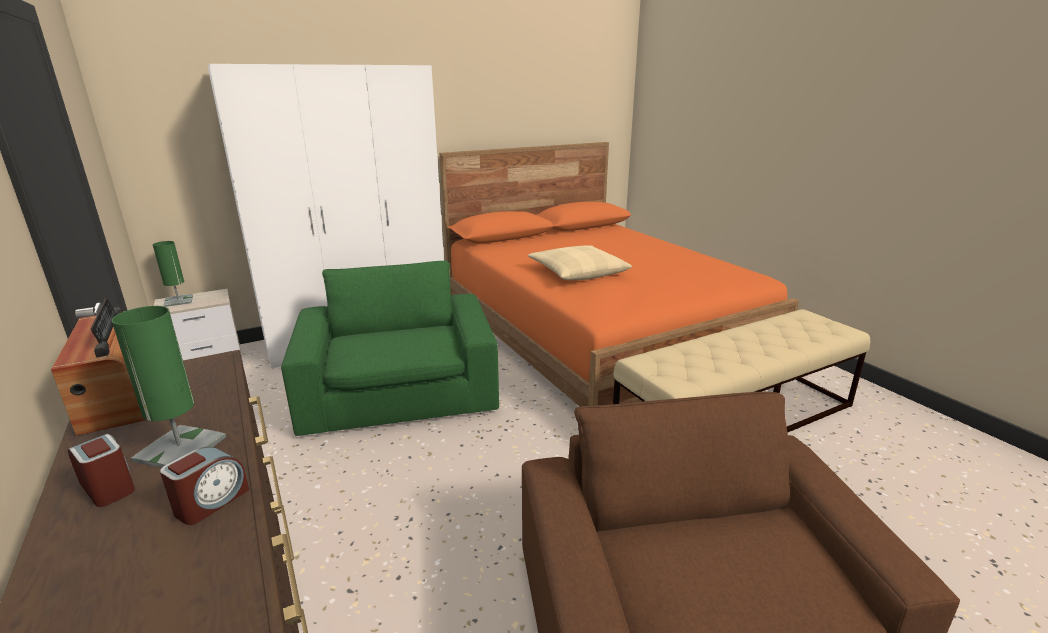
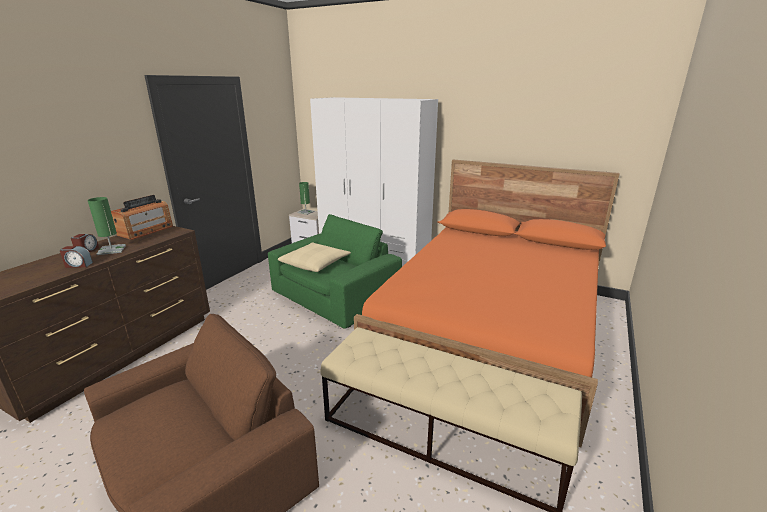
camera: 55 degrees right, 0 degrees up
beige pillow [528,245,632,280] -> beige pillow moved to [278,242,351,272]

